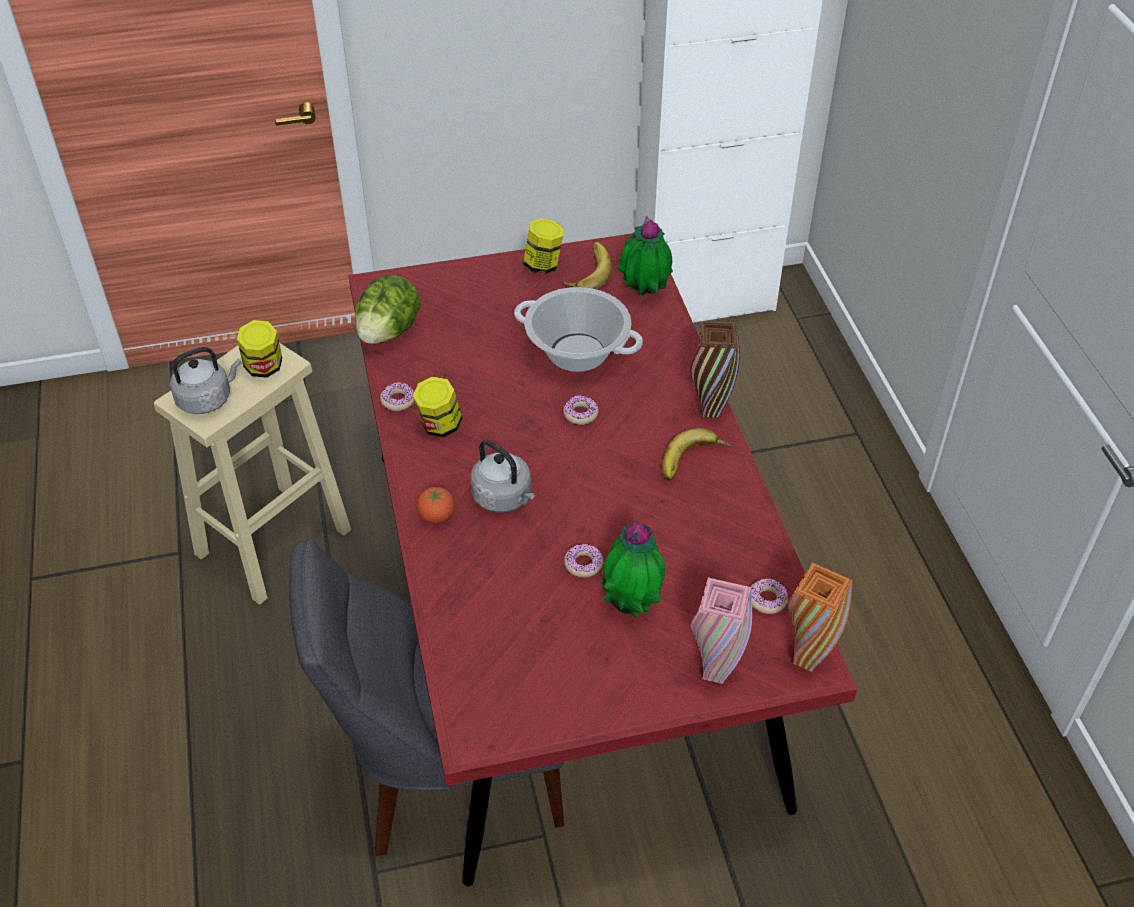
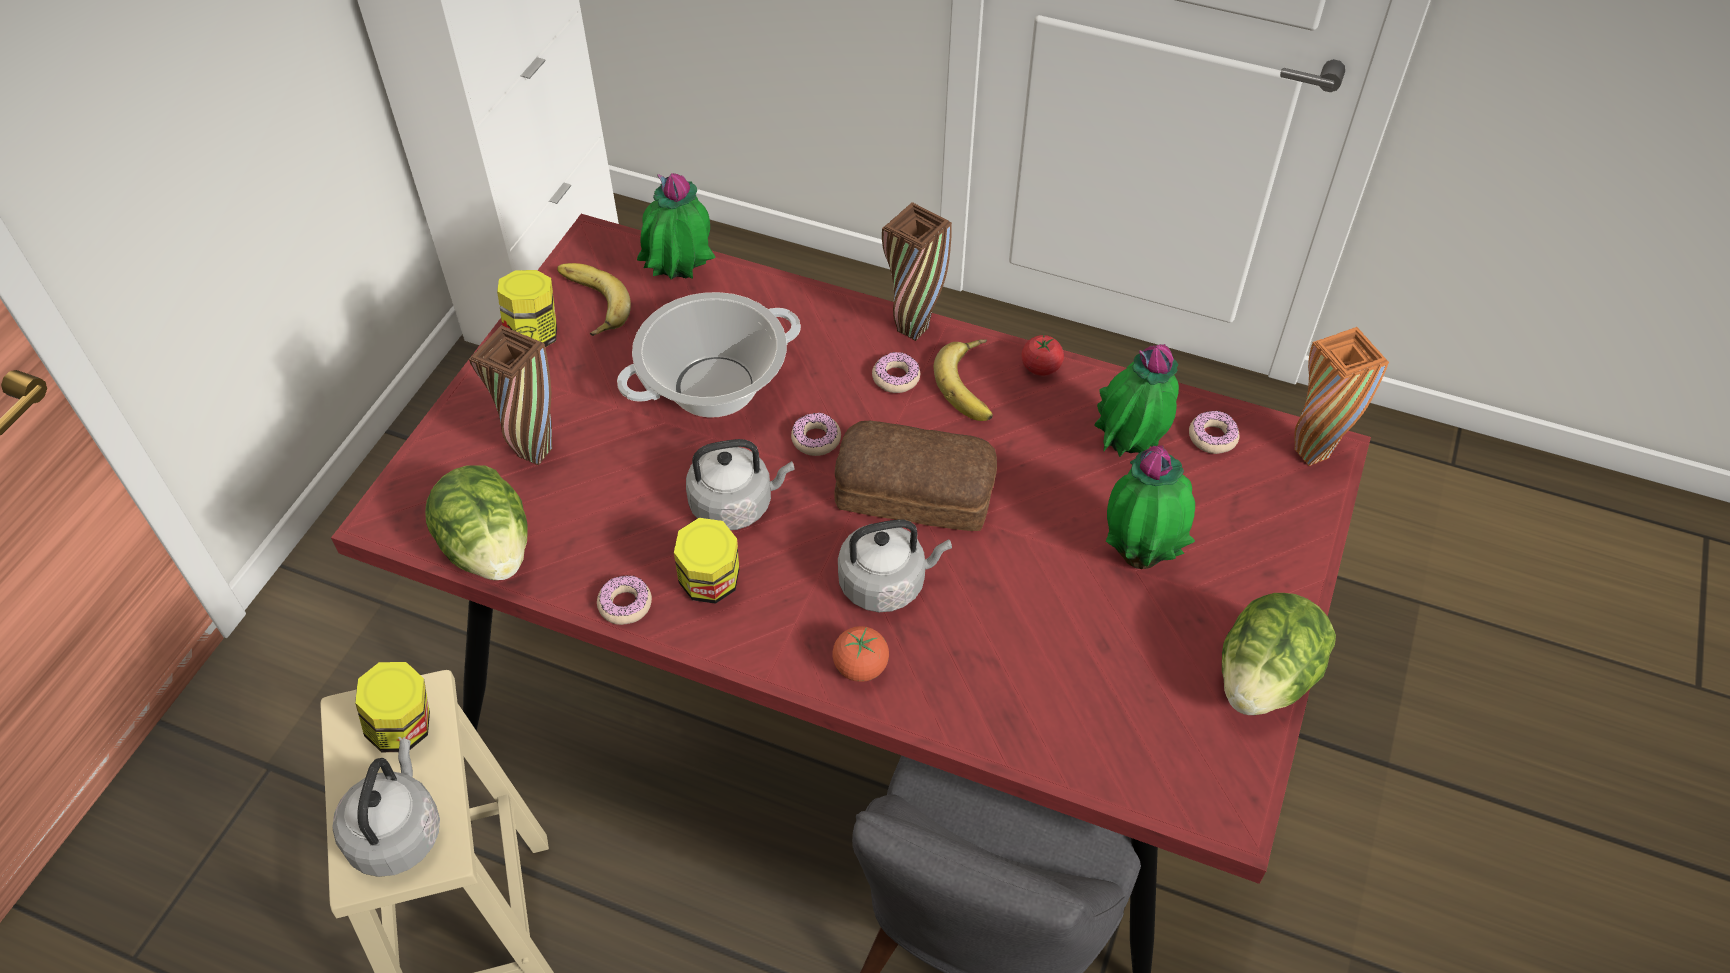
camera: 55 degrees left, 5 degrees up
donut [564,544,603,578] -> donut moved to [872,352,920,393]
pink vase [691,577,752,684] -> none
none -> brown vase [469,325,553,466]
none -> grey kettle [686,439,794,530]
none -> bread [834,421,997,531]
none -> tomato [1021,334,1064,376]
none -> potted plant [1094,344,1179,457]
none -> lettuce [1222,593,1336,715]

